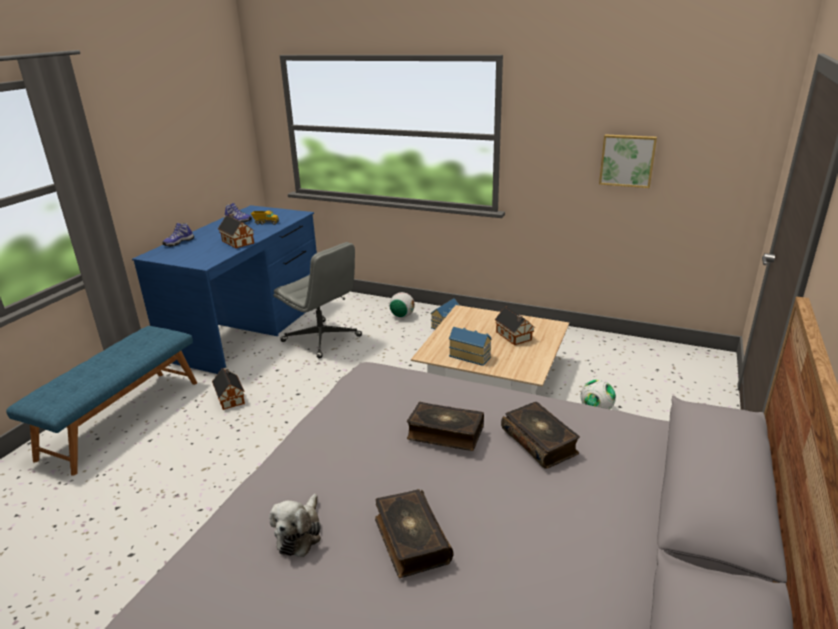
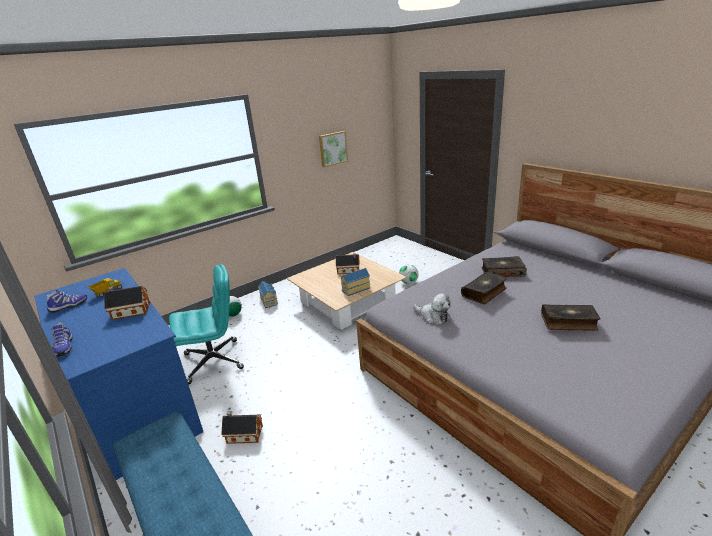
camera: 60 degrees left, 0 degrees up
plush toy [269,494,321,557] -> plush toy moved to [413,293,451,324]
grey office chair [274,242,362,359] -> turquoise office chair [169,264,244,385]

